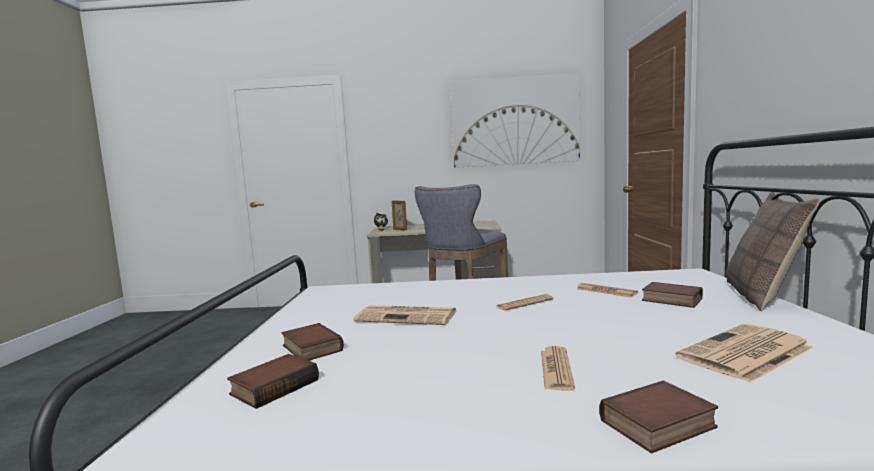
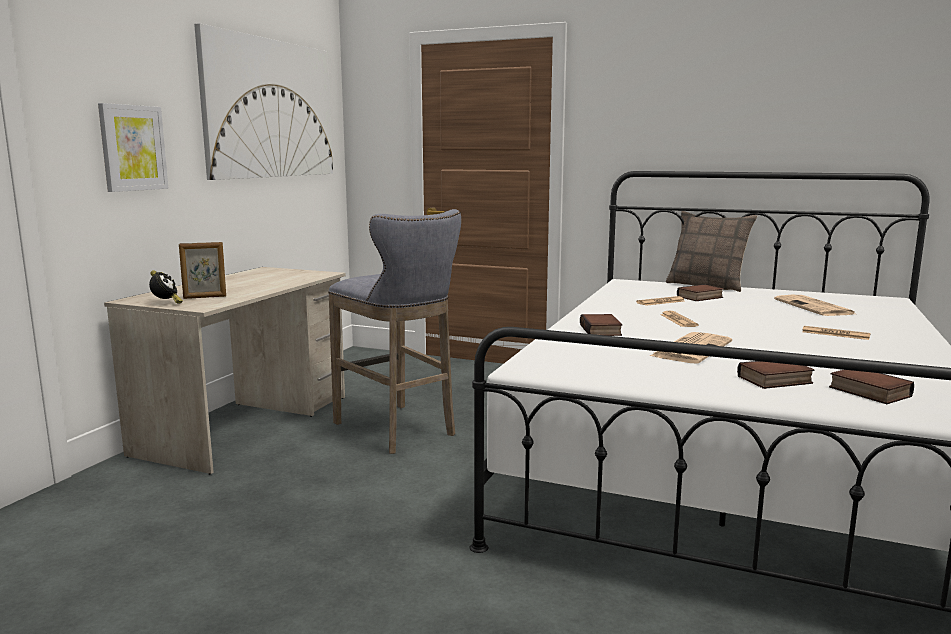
camera: 70 degrees left, 5 degrees up
book [599,381,718,453] -> book moved to [580,314,623,336]
none -> picture [98,103,168,192]

